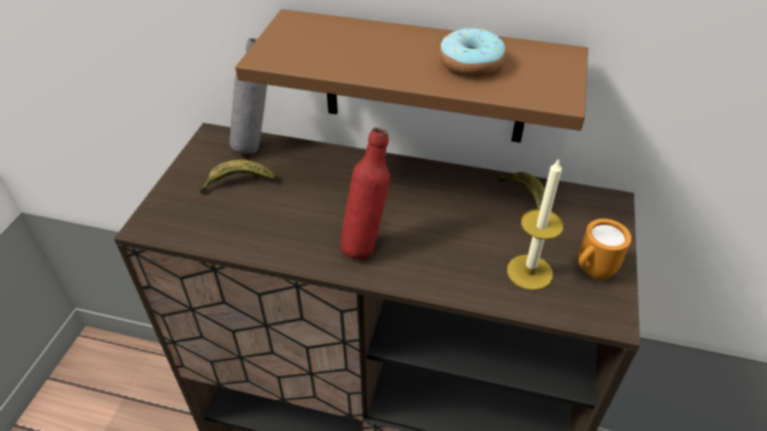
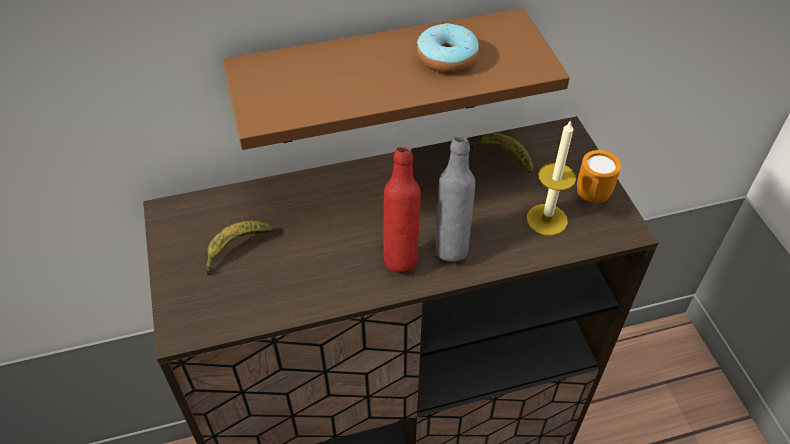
camera: 30 degrees left, 5 degrees up
grey bottle [230,38,267,154] -> grey bottle moved to [435,136,475,262]

